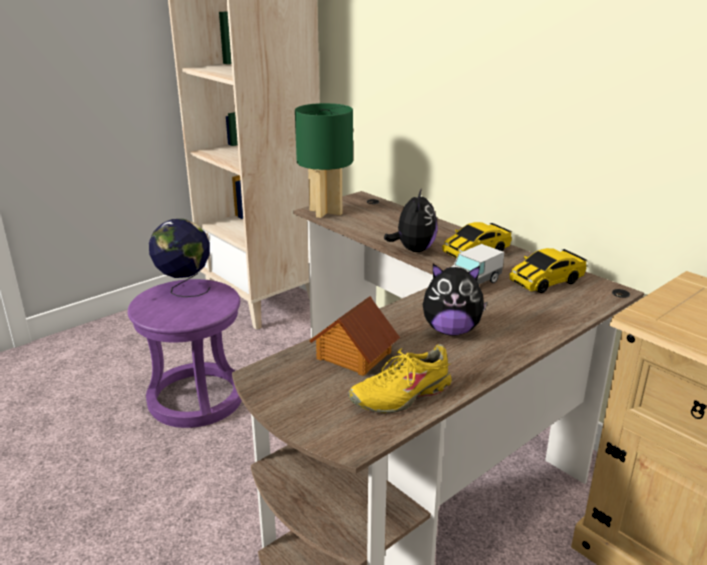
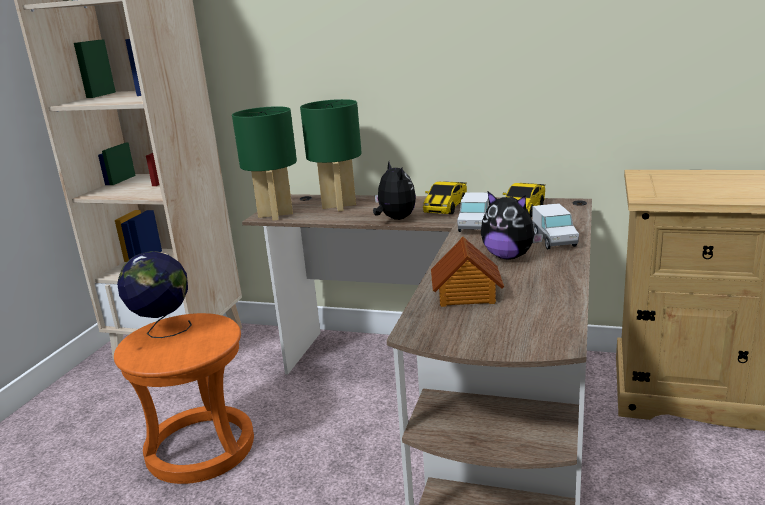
camera: 30 degrees left, 5 degrees down
purple stool [128,279,242,428] -> orange stool [114,313,254,484]
yellow shoe [348,344,452,413] -> none
plush toy [423,264,488,336] -> plush toy turned 60 degrees clockwise [481,192,543,259]
none -> green table lamp [300,99,362,211]
none -> toy truck [533,203,579,249]

